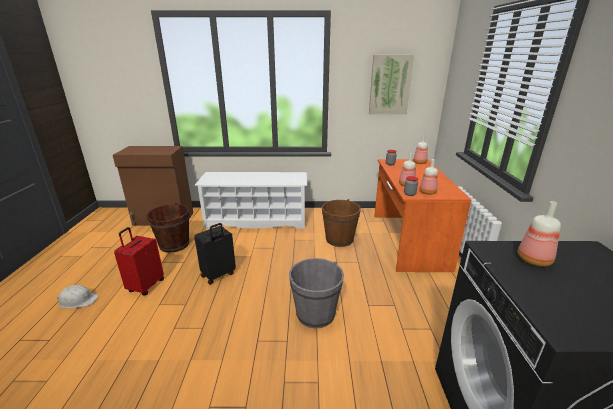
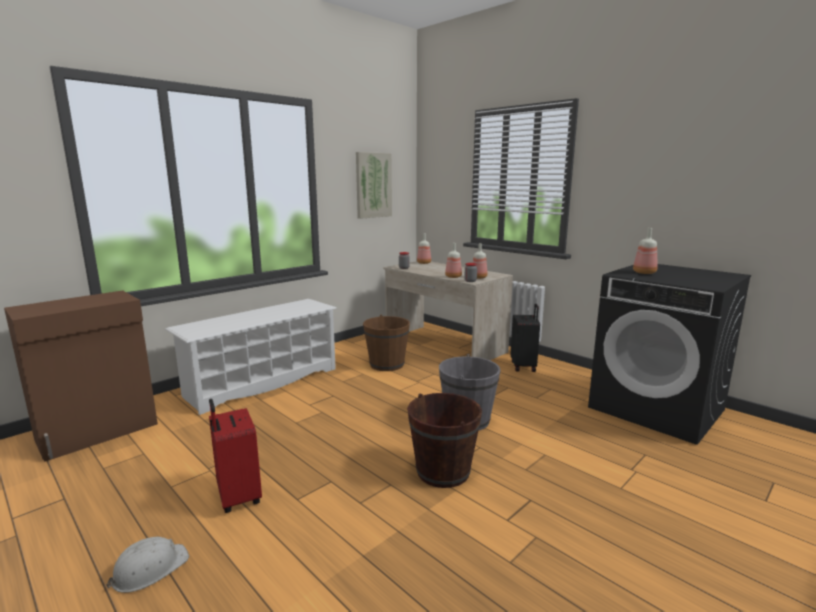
camera: 45 degrees left, 10 degrees down
brown bucket [146,202,189,253] -> brown bucket moved to [407,393,482,488]
black suitcase [194,223,236,285] -> black suitcase moved to [511,304,540,372]
orange desk [374,159,472,272] -> beige desk [383,261,513,360]

